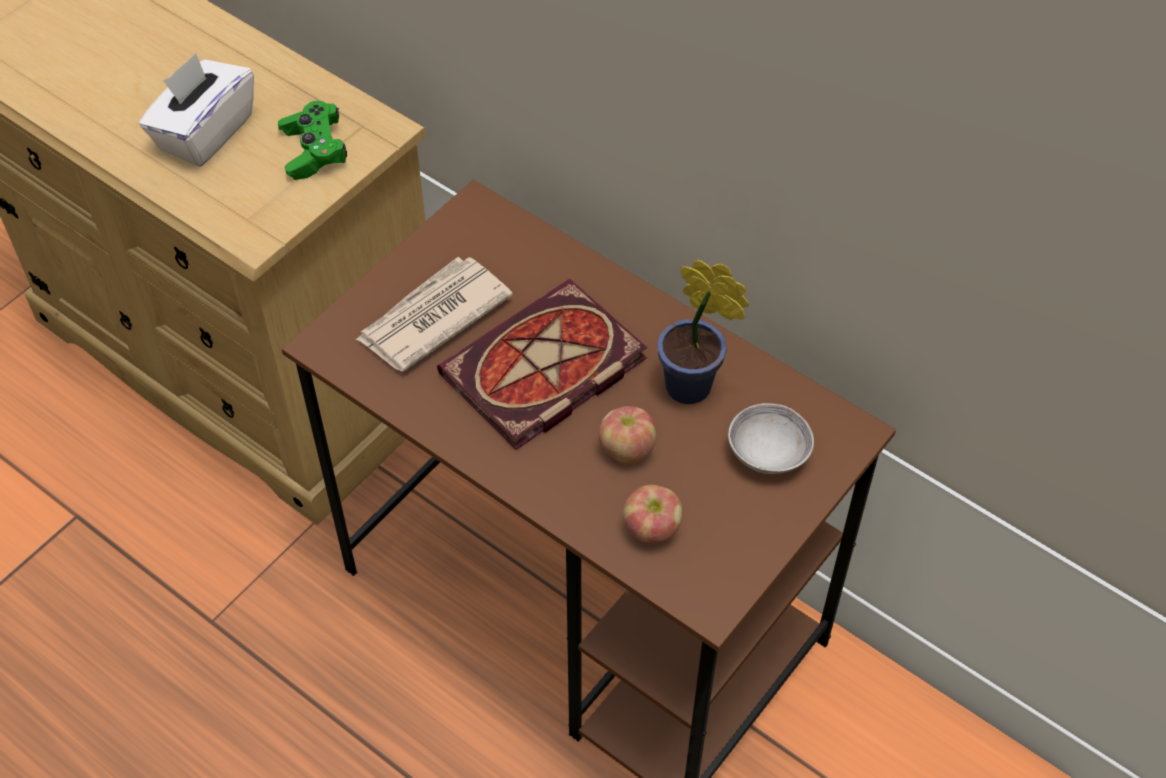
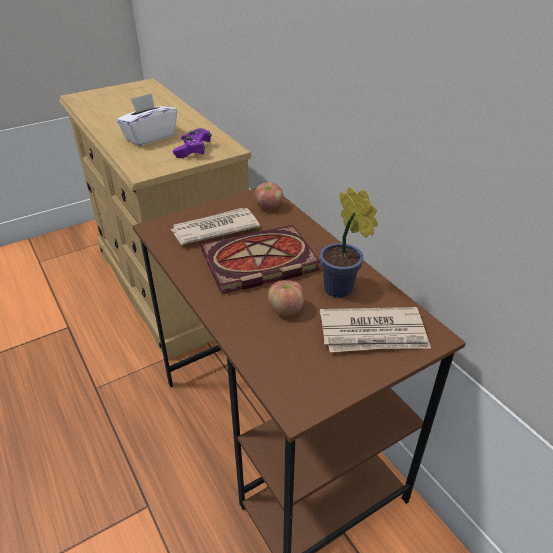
camera: 20 degrees right, 15 degrees down
green game controller [278,101,347,180] -> purple game controller [173,128,211,158]
apple [623,485,683,543] -> apple moved to [255,182,283,210]
grey bowl [728,403,814,474] -> newspaper [320,307,431,352]

